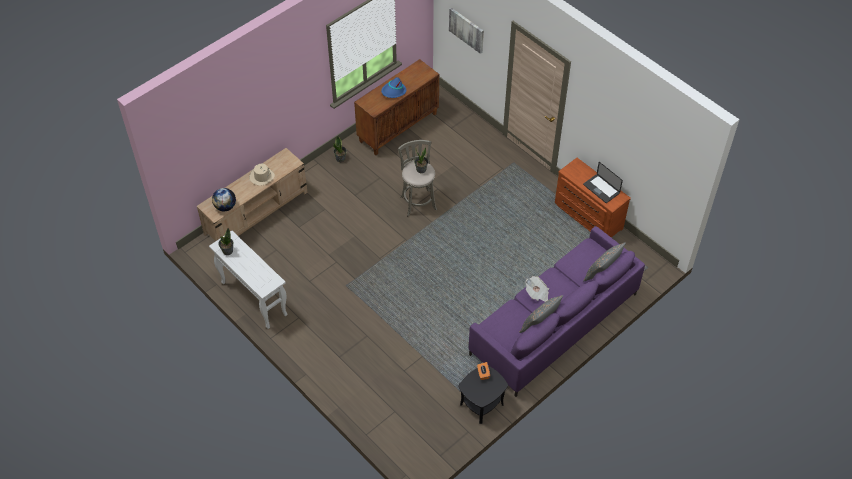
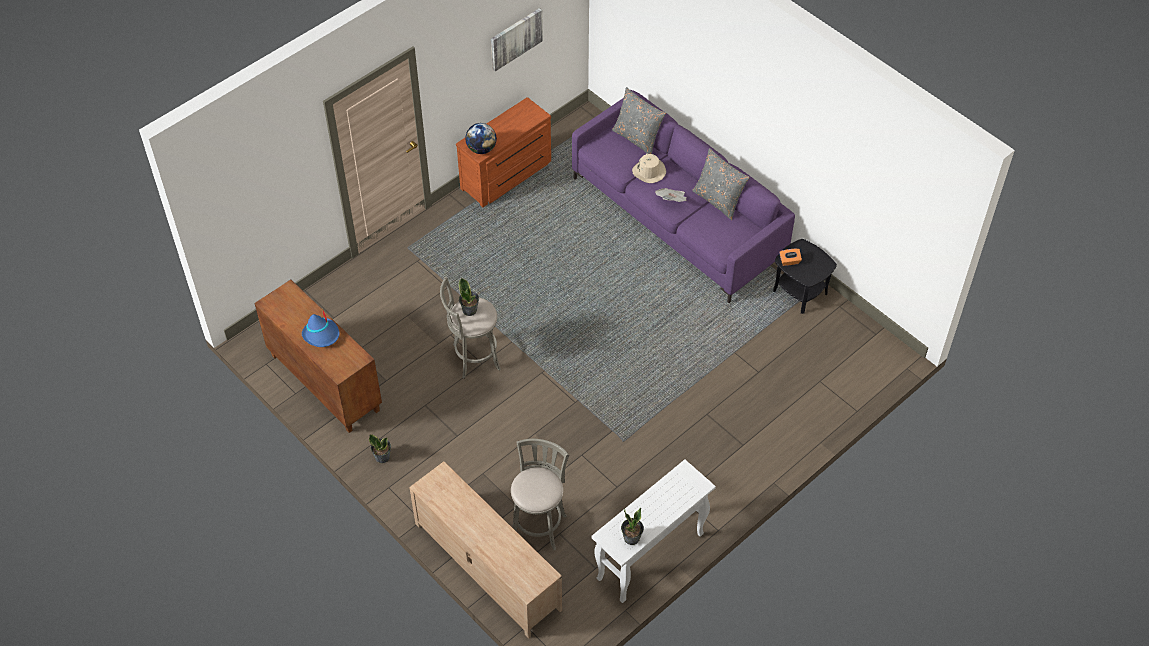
camera: 90 degrees left, 0 degrees up
globe [212,188,236,211] -> globe moved to [465,123,497,154]
beige hat [249,163,275,186] -> beige hat moved to [632,153,666,183]
picture [449,7,484,54] -> picture moved to [491,8,543,71]
laptop [583,162,623,203] -> none
none -> grey stool [511,439,569,550]

